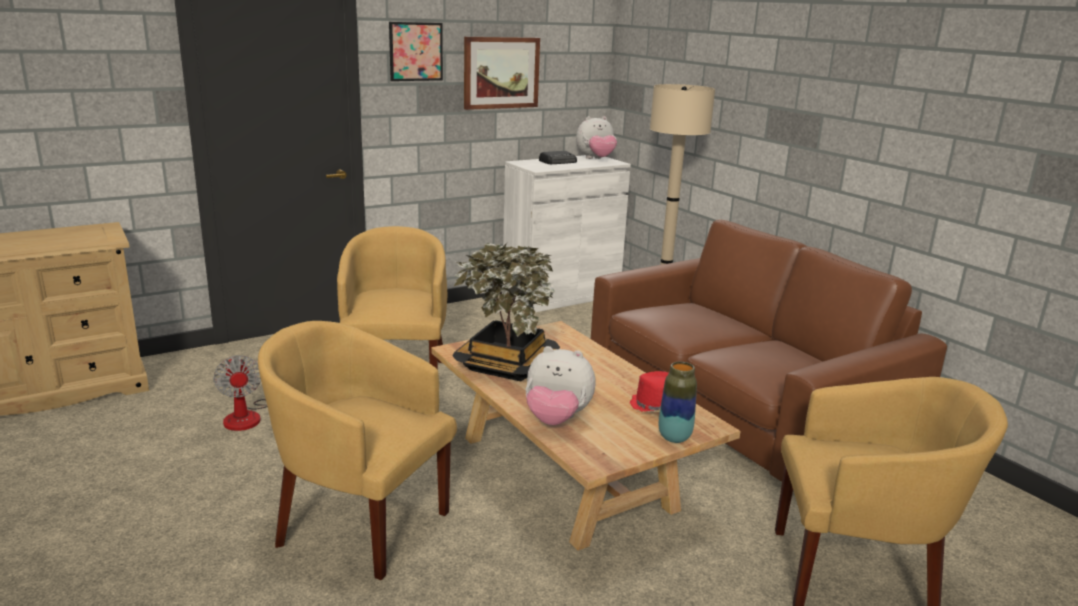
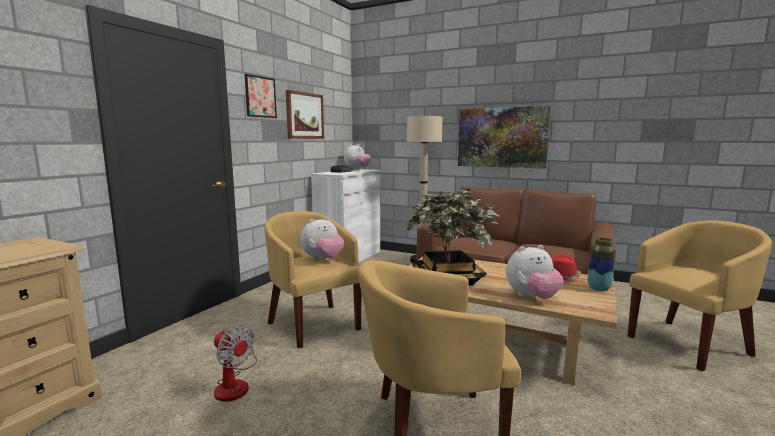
camera: 30 degrees left, 10 degrees down
none -> plush toy [301,217,344,260]
none -> picture [458,106,551,169]

